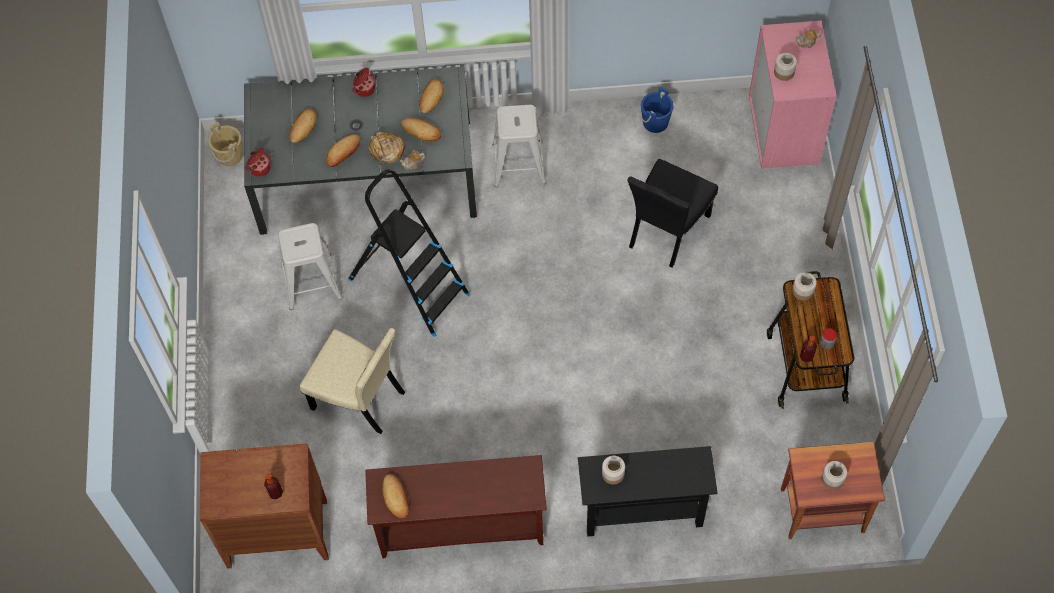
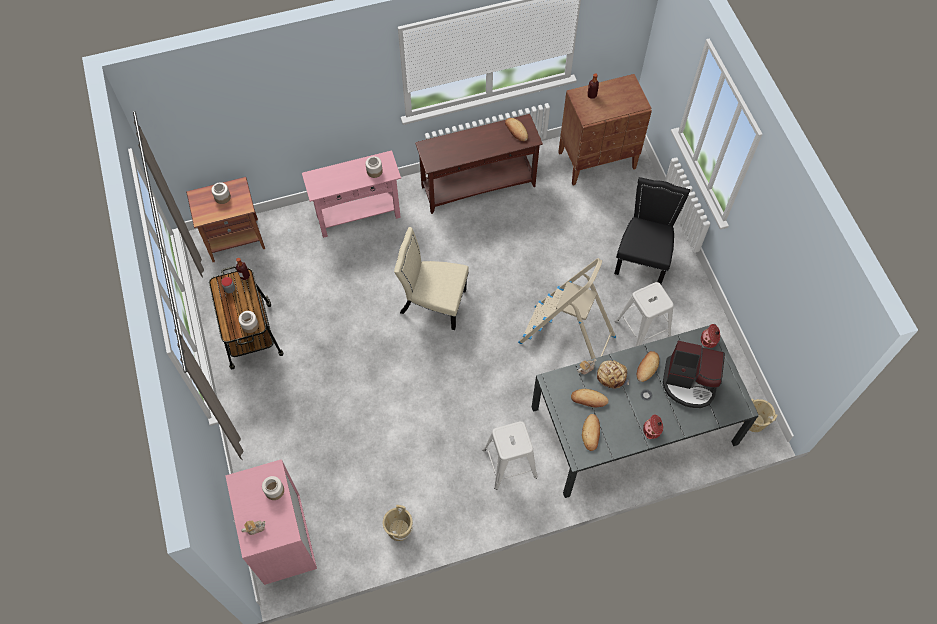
camera: 165 degrees right, 0 degrees up
bread [289,109,316,143] -> coffee machine [663,341,725,408]
beige chair [300,328,405,434] -> beige chair moved to [394,227,469,330]
black step ladder [348,169,470,337] -> beige step ladder [518,258,616,359]
black console table [578,446,718,536] -> pink console table [302,150,401,238]
black chair [627,159,718,268] -> black chair moved to [614,177,690,284]
blue bucket [640,87,673,133] -> beige bucket [383,505,413,541]

